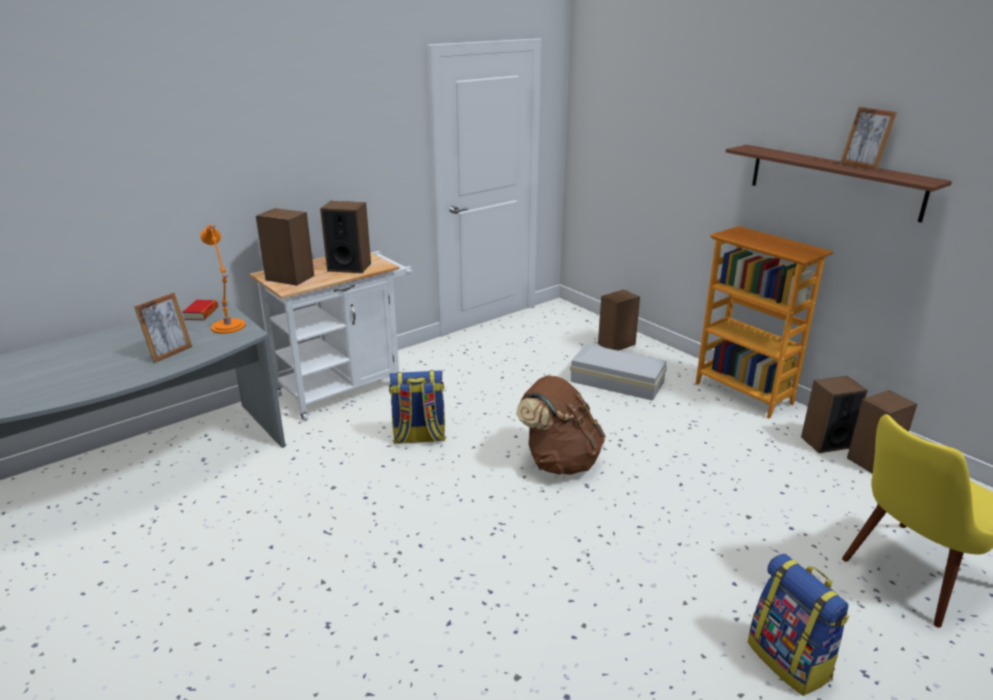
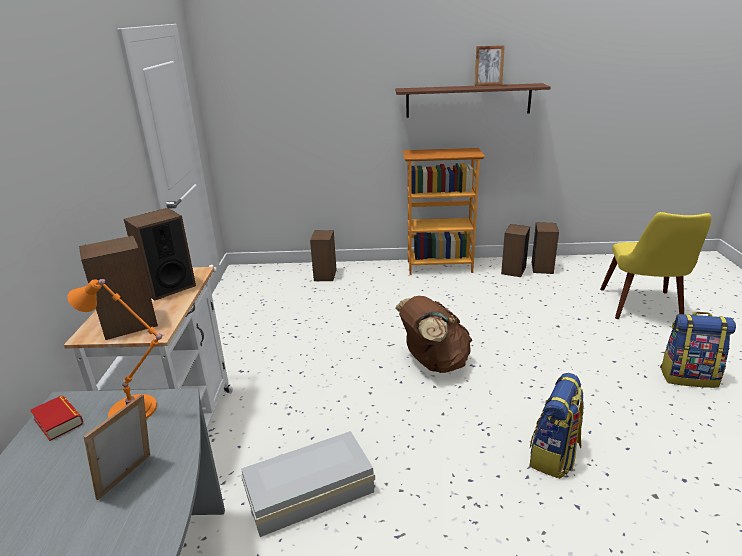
camera: 50 degrees left, 0 degrees up
picture frame [134,292,192,363] -> picture frame turned 135 degrees counterclockwise [83,394,150,500]
backpack [389,370,446,444] -> backpack moved to [530,373,584,479]
white storage box [570,344,667,401] -> white storage box moved to [241,431,375,537]

